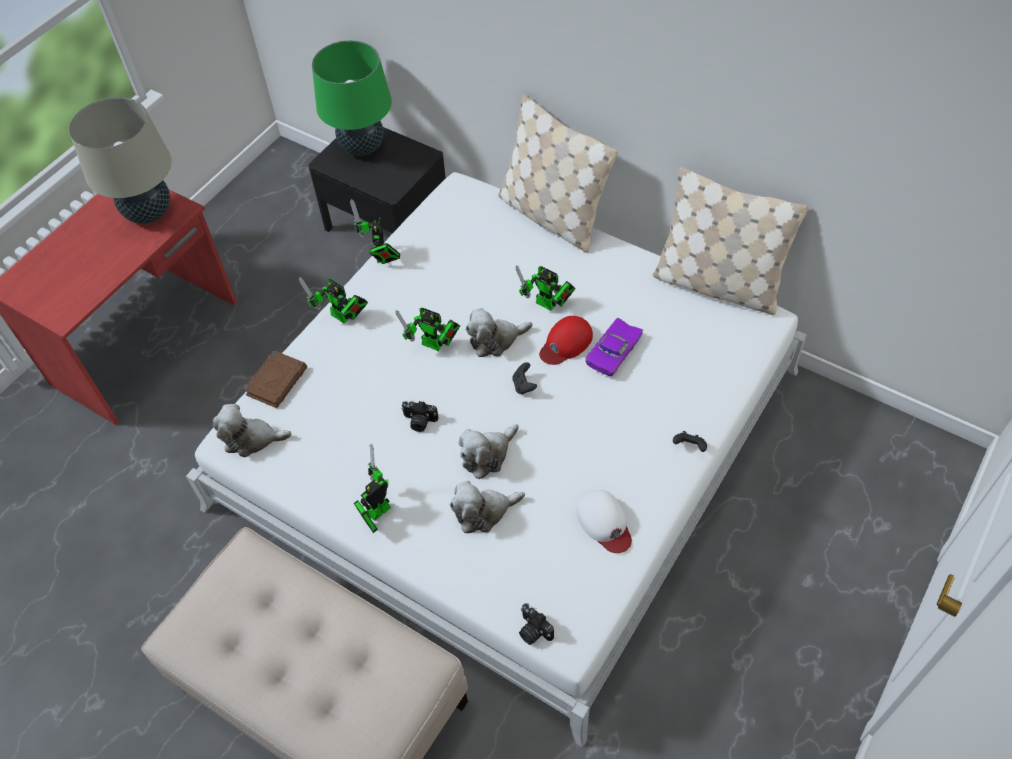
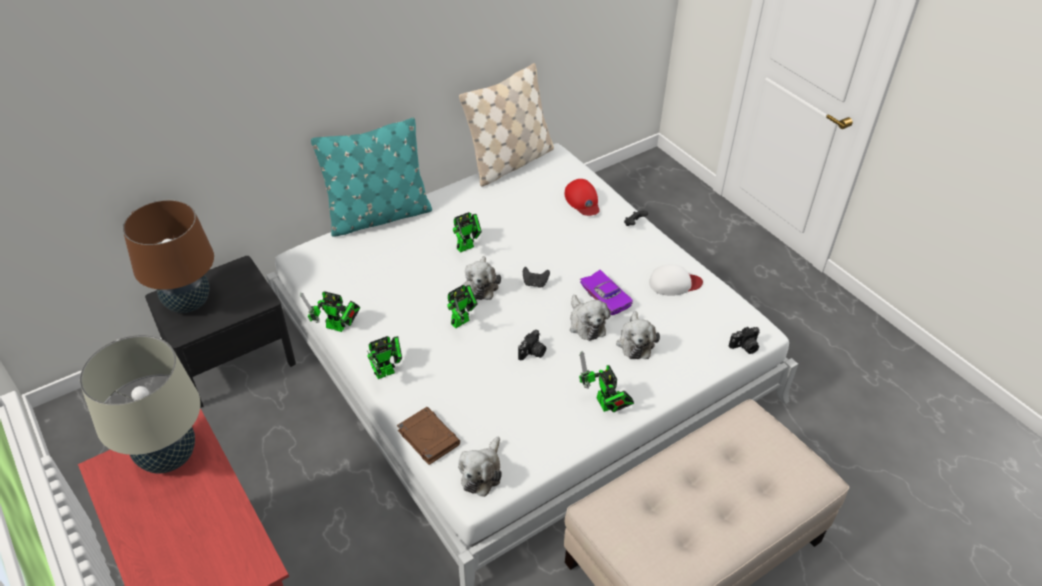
camera: 70 degrees left, 10 degrees down
green table lamp [312,40,392,156] -> brown table lamp [123,200,214,313]
beige pillow [498,94,618,253] -> turquoise pillow [311,118,432,237]
red cap [539,316,593,365] -> red cap moved to [565,179,600,216]
purple toy car [585,317,643,376] -> purple toy car moved to [580,270,633,315]

